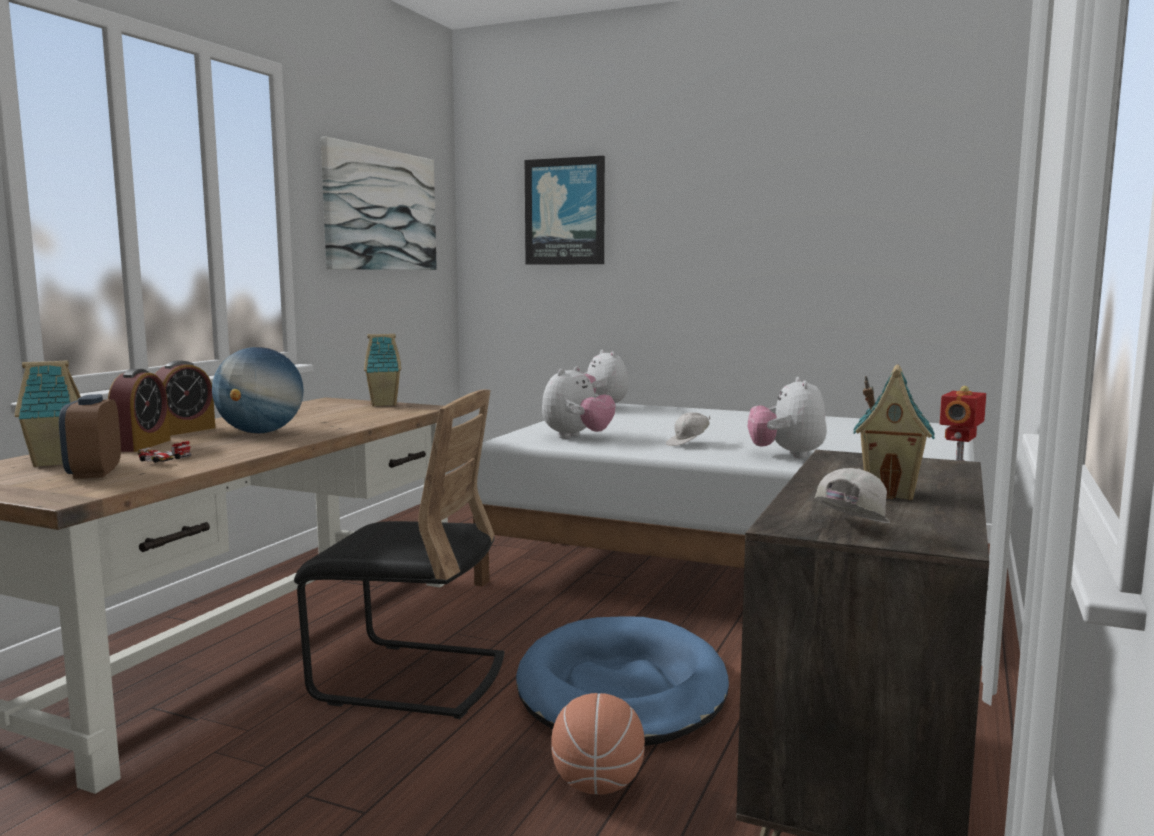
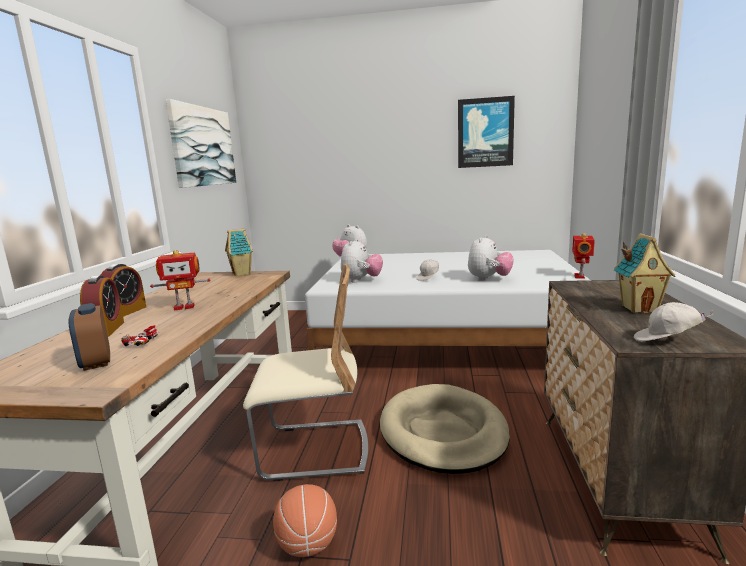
camera: 15 degrees left, 5 degrees up
toy house [15,361,81,467] -> none
globe [212,347,303,433] -> toy robot [150,250,211,310]
black chair [294,390,505,719] -> beige chair [243,264,368,481]
blue dog bed [516,617,729,746] -> beige dog bed [380,384,510,474]
picture [525,156,605,265] -> picture moved to [458,96,515,168]
basketball [551,693,645,795] -> basketball moved to [273,484,337,557]
plush toy [748,377,827,458] -> plush toy turned 135 degrees counterclockwise [468,235,514,281]
white cap [814,468,890,523] -> white cap turned 90 degrees counterclockwise [634,302,714,341]

